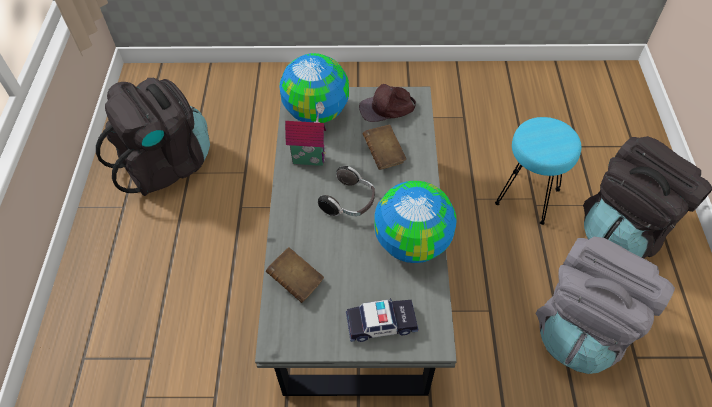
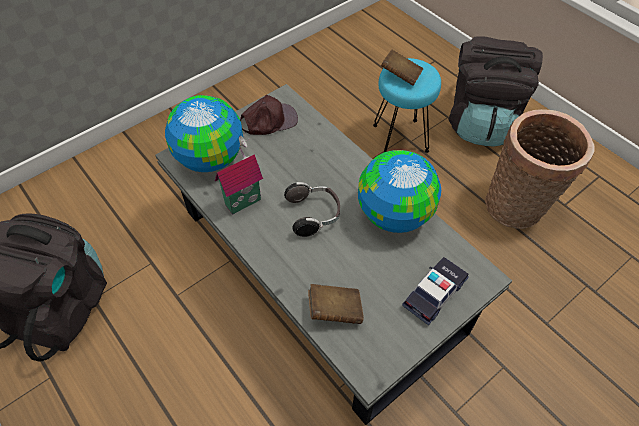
camera: 40 degrees left, 0 degrees up
brown cap [359,84,416,122] -> brown cap turned 150 degrees counterclockwise [240,95,298,135]
brown book [363,124,406,170] -> brown book moved to [381,50,423,86]
grey backpack [536,237,675,374] -> basket [485,109,595,229]

